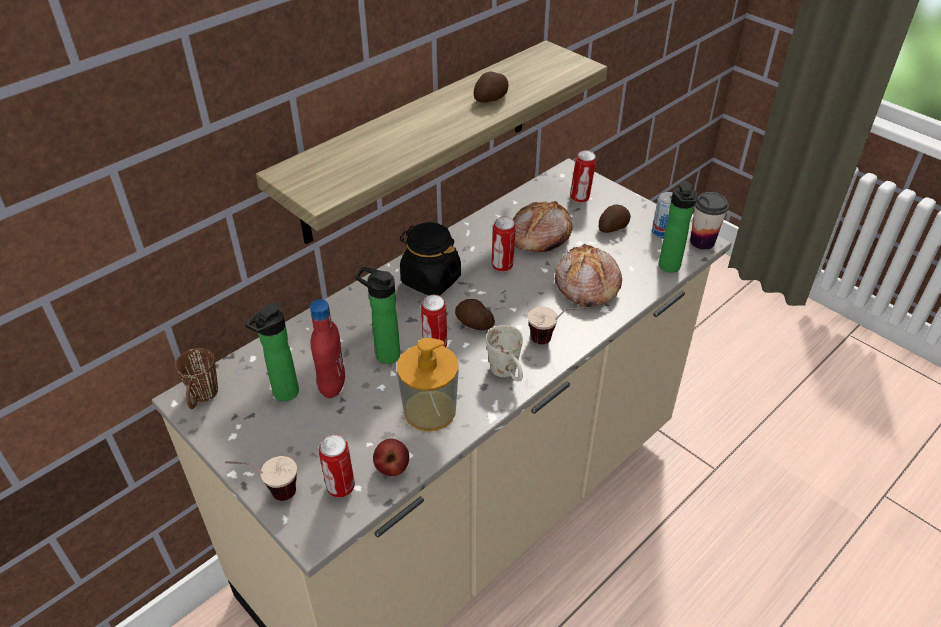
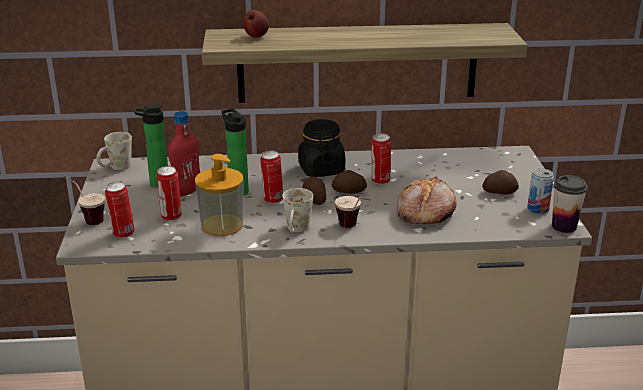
camera: 40 degrees right, 15 degrees down
brown mug [175,348,218,409] -> white mug [96,132,132,170]
apple [373,438,409,476] -> apple moved to [243,10,269,38]
potato [474,71,509,103] -> potato moved to [332,170,367,194]
bread [513,201,573,252] -> none
can [570,150,596,203] -> can moved to [156,166,182,221]
bottle [659,180,697,273] -> none

